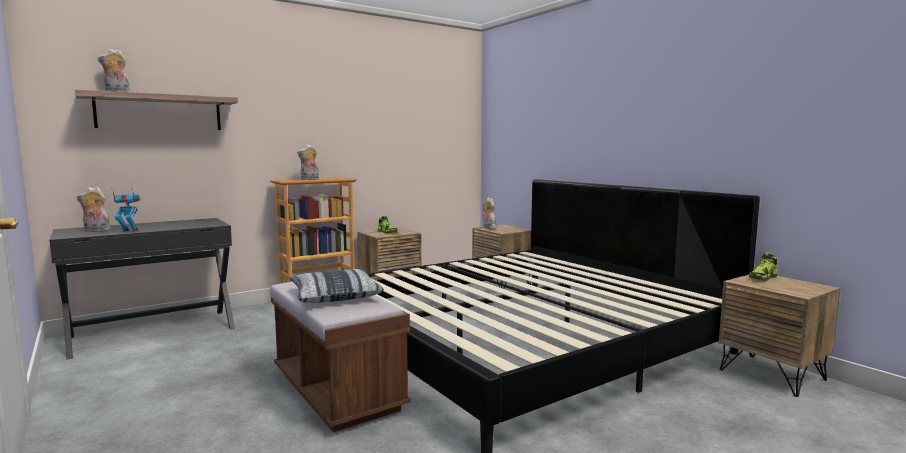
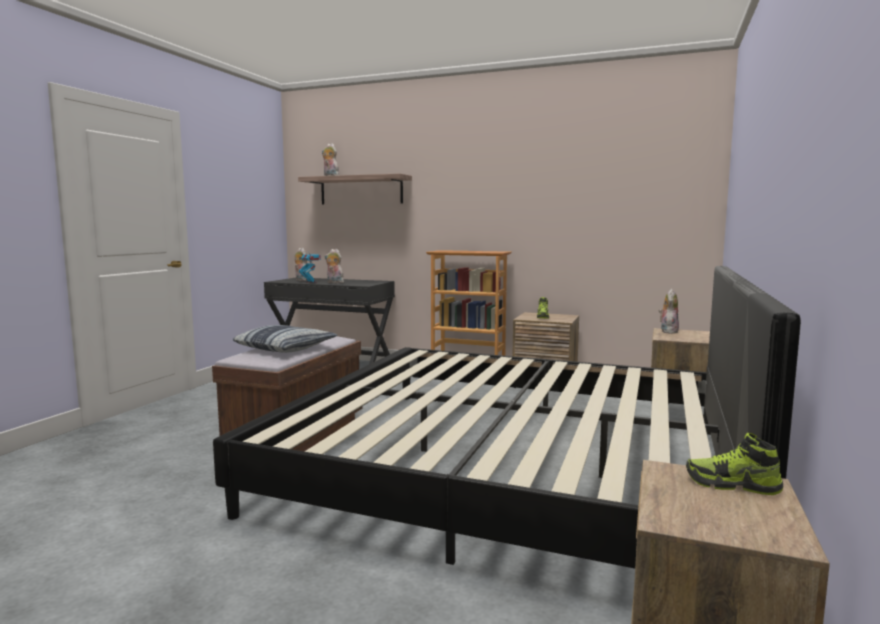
camera: 55 degrees right, 0 degrees up
plush toy [297,144,319,180] -> plush toy moved to [325,249,344,283]

